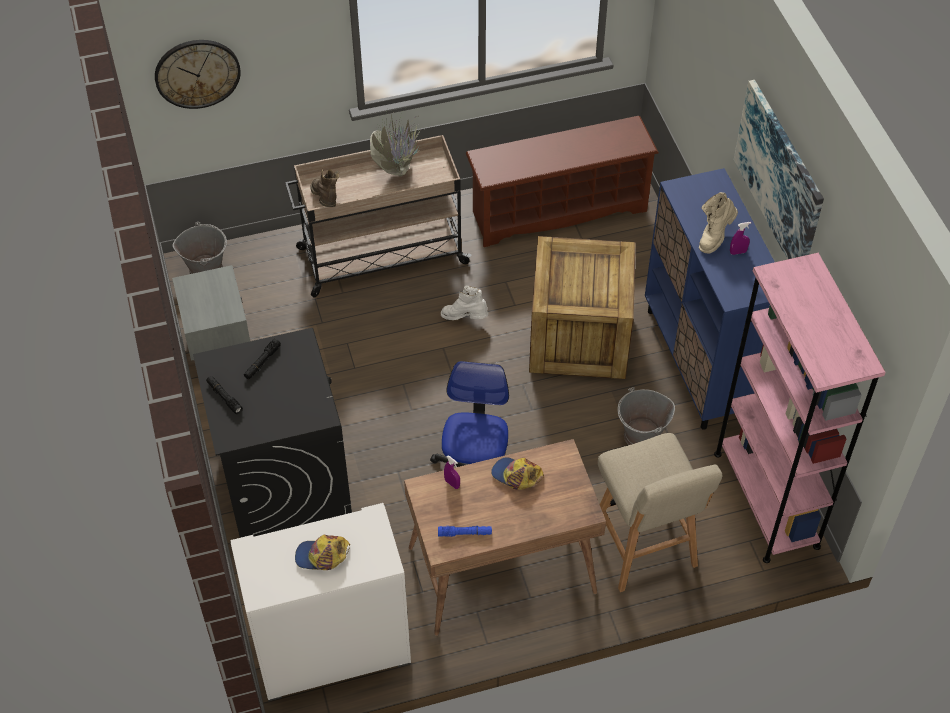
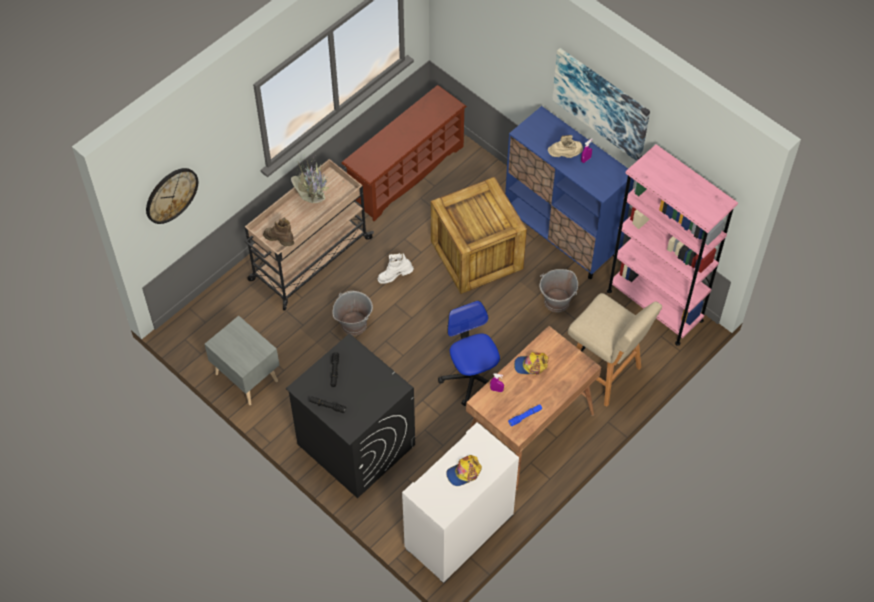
camera: 30 degrees left, 5 degrees up
grey bucket [173,222,227,274] -> grey bucket moved to [333,291,373,335]
beige boot [699,192,738,253] -> beige boot turned 120 degrees counterclockwise [548,135,583,158]

